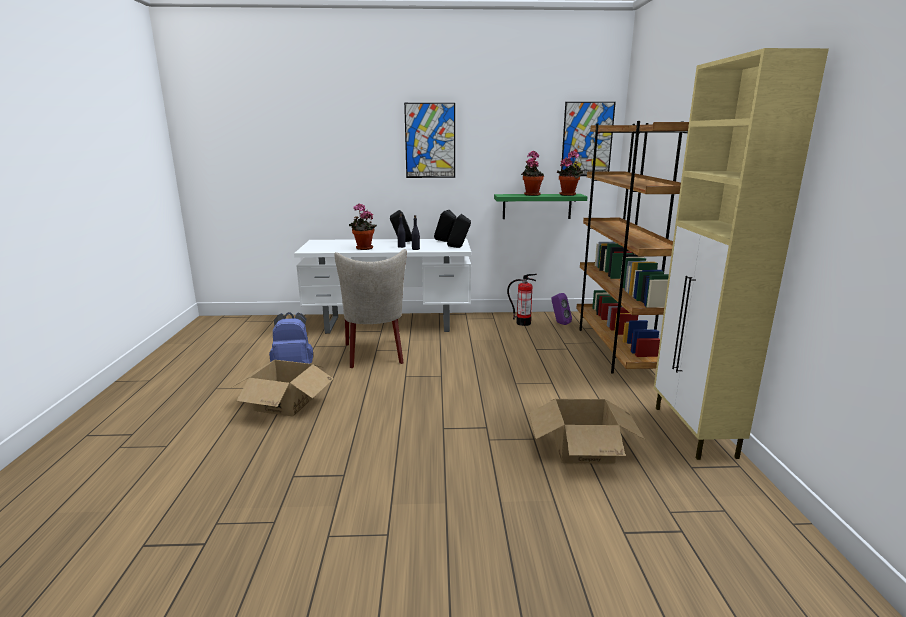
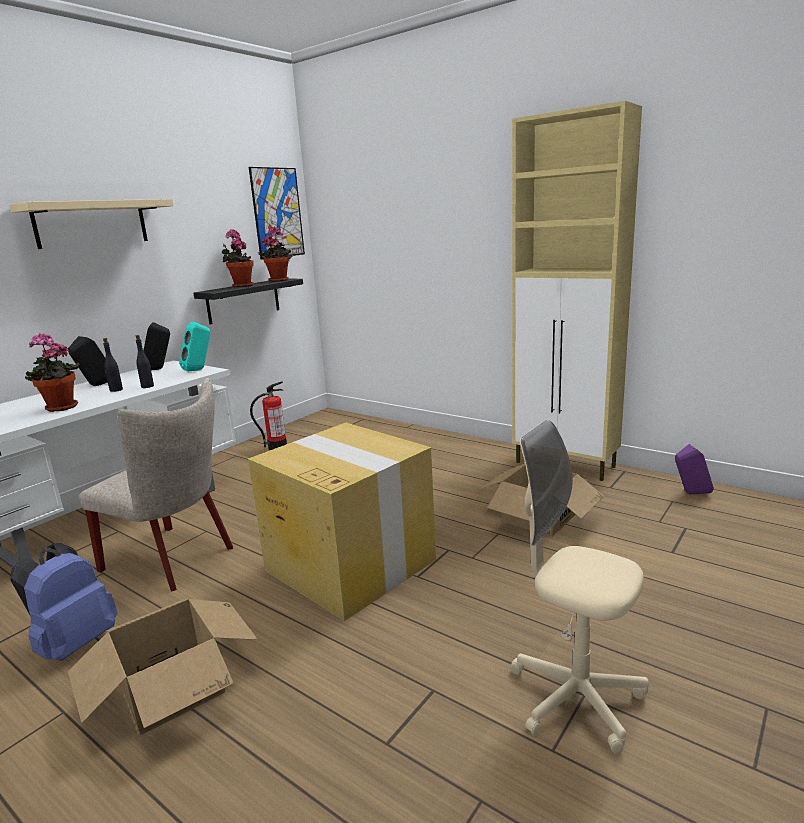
camera: 50 degrees left, 0 degrees up
picture [404,103,455,178] -> beige shelf [9,199,174,249]
black speaker [447,214,471,248] -> turquoise speaker [179,322,210,371]
green shelf [494,194,587,219] -> black shelf [193,278,303,325]
purple speaker [551,293,572,325] -> purple speaker moved to [675,444,714,494]
brown bookcase [576,121,689,374] -> none
none -> cardboard box [248,423,436,621]
none -> beige office chair [510,420,649,754]

